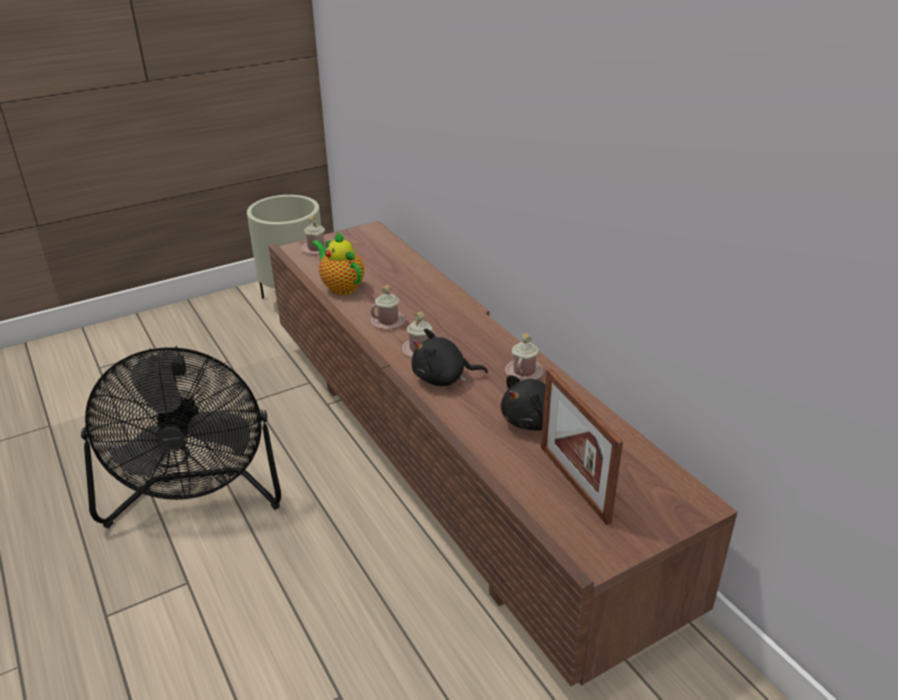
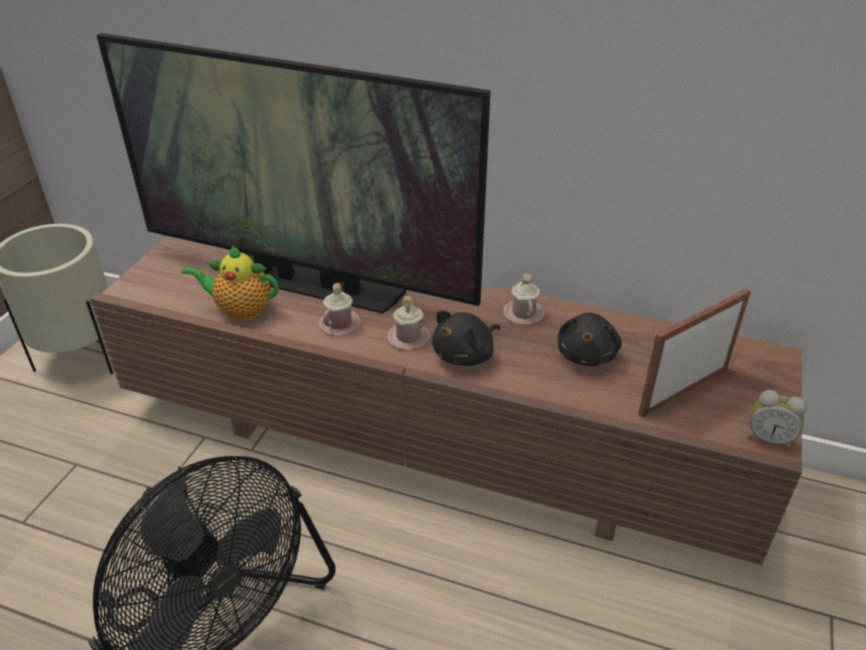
camera: 40 degrees left, 5 degrees up
pink mug [301,216,327,254] -> none
picture frame [541,369,623,525] -> picture frame turned 120 degrees clockwise [638,288,751,417]
none -> television [96,33,490,314]
none -> alarm clock [747,390,807,450]

